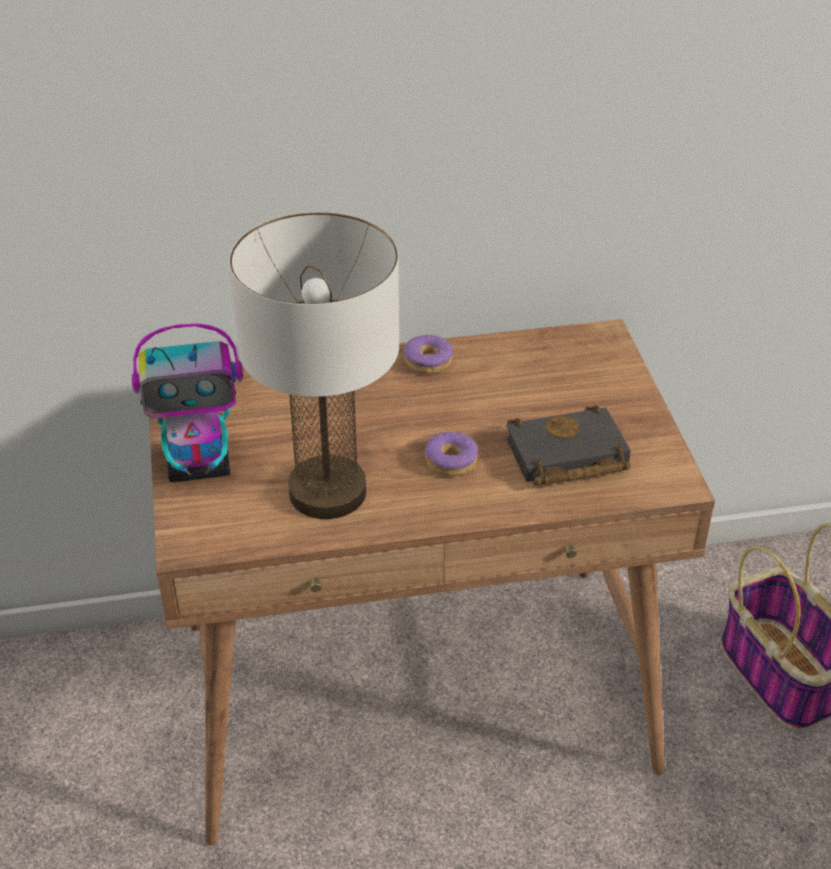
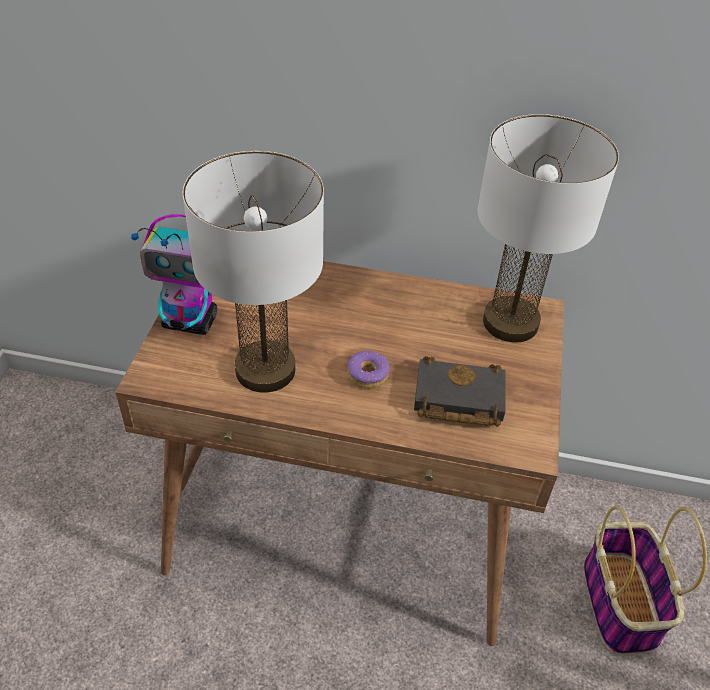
camera: 20 degrees right, 5 degrees up
donut [404,335,453,374] -> none
none -> table lamp [478,114,619,342]

